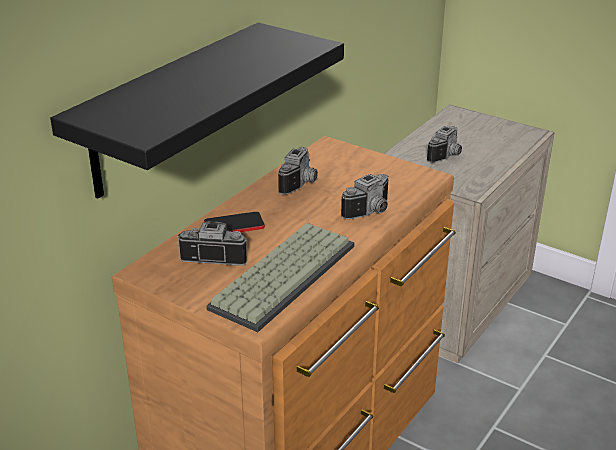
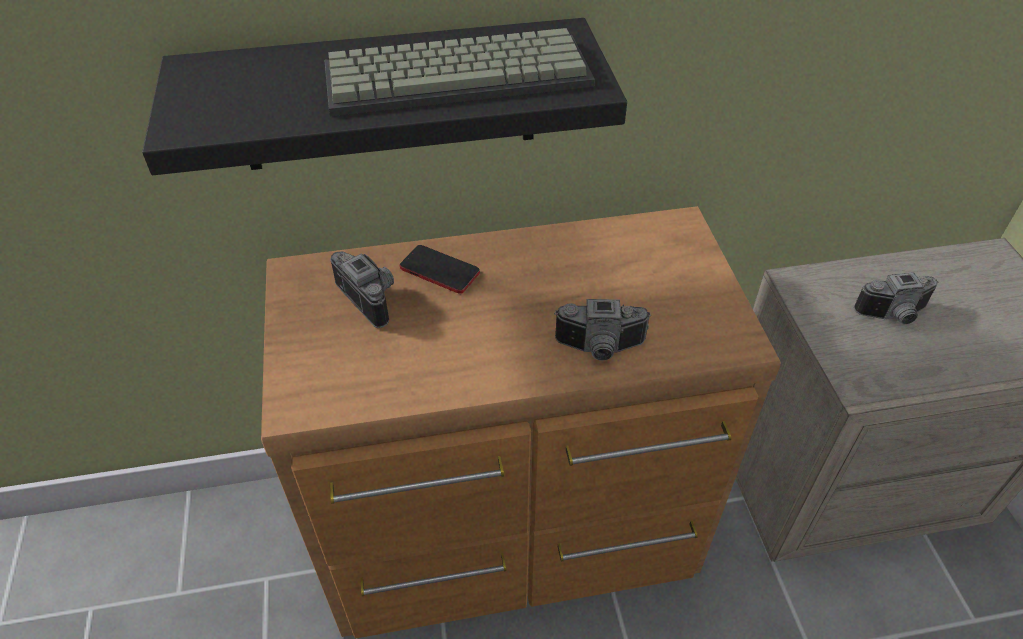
camera: 45 degrees right, 15 degrees up
keyboard [206,223,355,332] -> keyboard moved to [324,28,595,116]
camera [278,147,318,195] -> none

